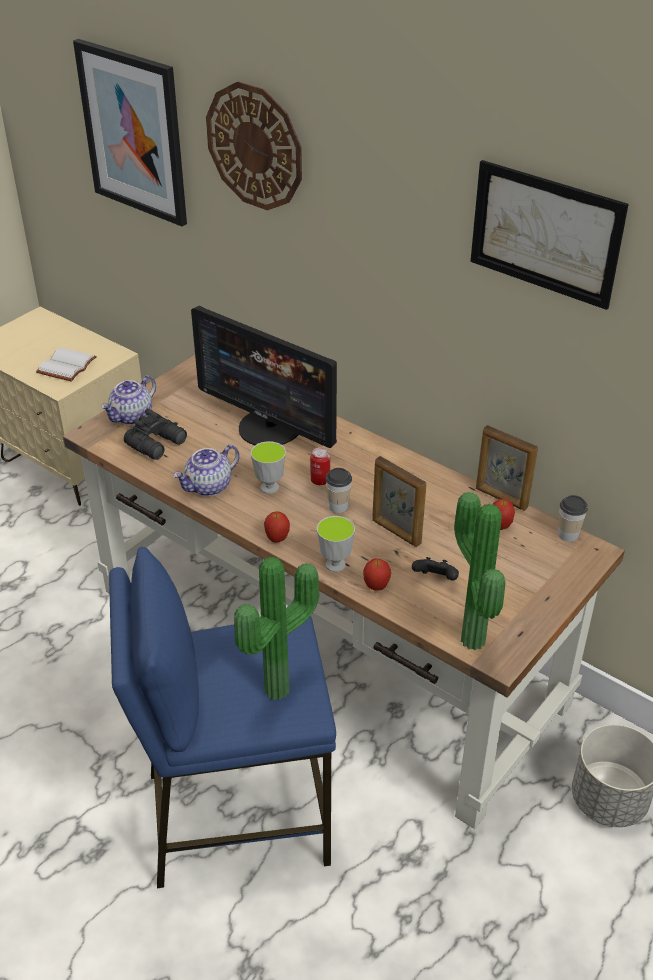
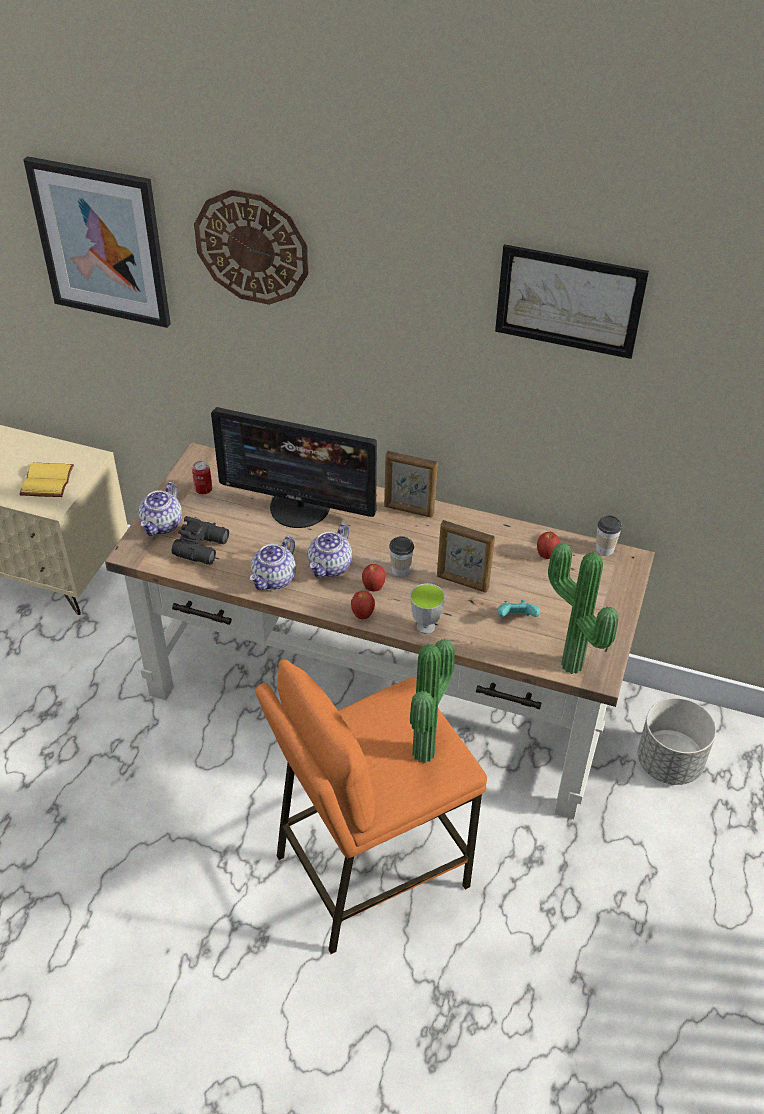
camera: 20 degrees left, 5 degrees up
white book [36,347,97,382] -> yellow book [19,463,74,497]
blue stool [109,547,336,888] -> orange stool [255,659,487,954]
cup [251,441,286,494] -> teapot [308,523,352,578]
can [310,447,330,485] -> can moved to [192,461,213,494]
apple [363,558,391,591] -> apple moved to [362,564,386,592]
black game controller [412,557,459,581] -> turquoise game controller [497,600,540,617]
picture frame [476,425,538,511] -> picture frame moved to [384,451,438,518]

